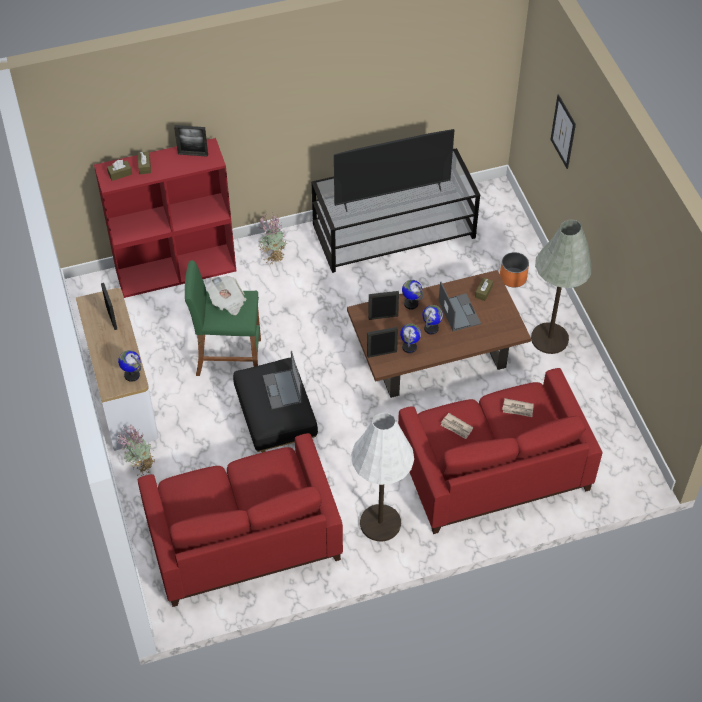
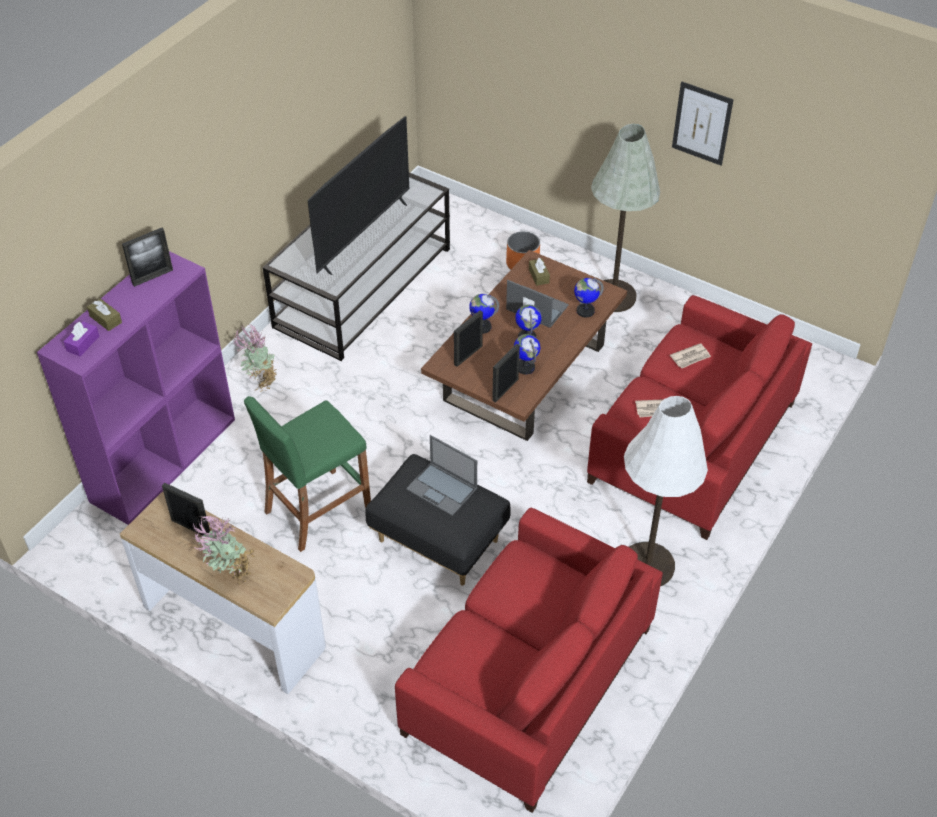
camera: 40 degrees left, 5 degrees down
red bookcase [94,138,236,298] -> purple bookcase [37,251,235,525]
brown tissue box [107,160,132,181] -> purple tissue box [64,321,99,356]
potted plant [116,424,155,476] -> potted plant moved to [192,516,255,586]
globe [118,350,141,382] -> globe moved to [574,278,604,317]
newspaper [208,276,246,315] -> none
picture [550,94,576,169] -> picture moved to [672,82,734,166]

